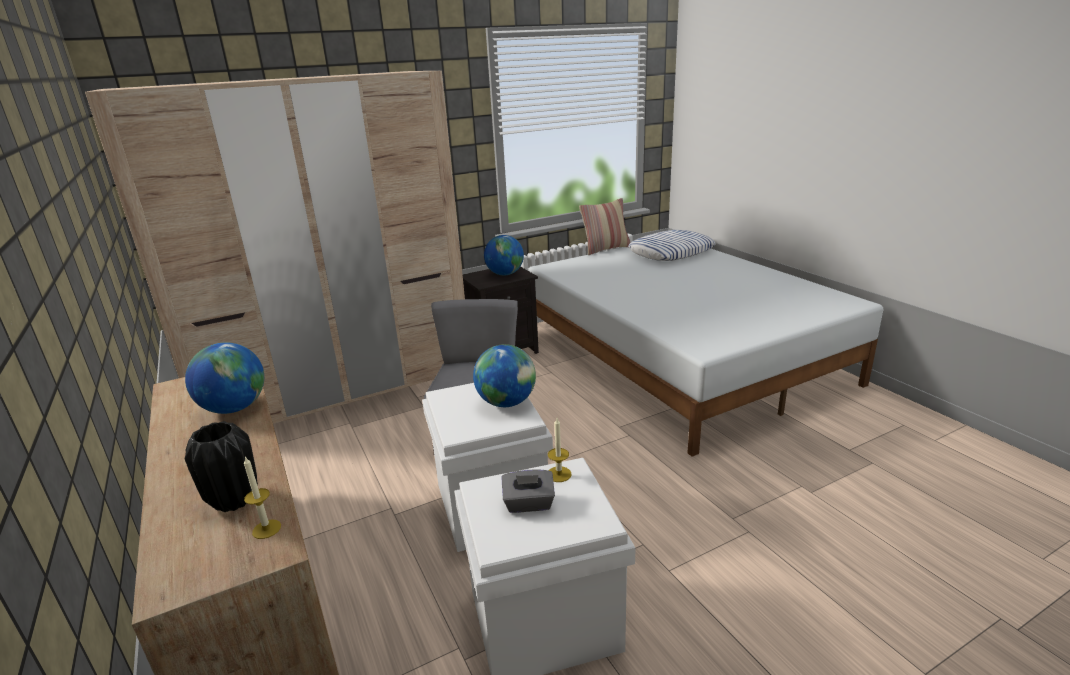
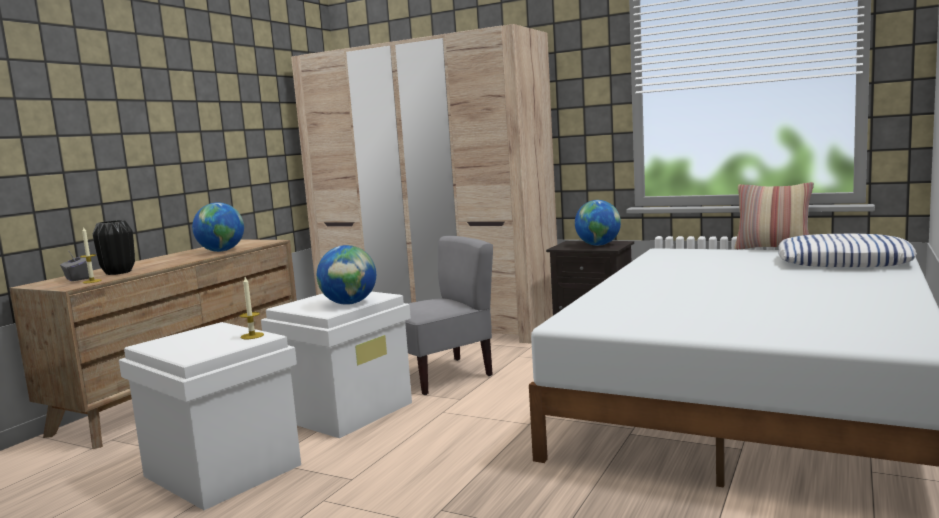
camera: 55 degrees right, 15 degrees down
grey tissue box [501,469,555,513] -> grey tissue box moved to [60,253,89,281]

